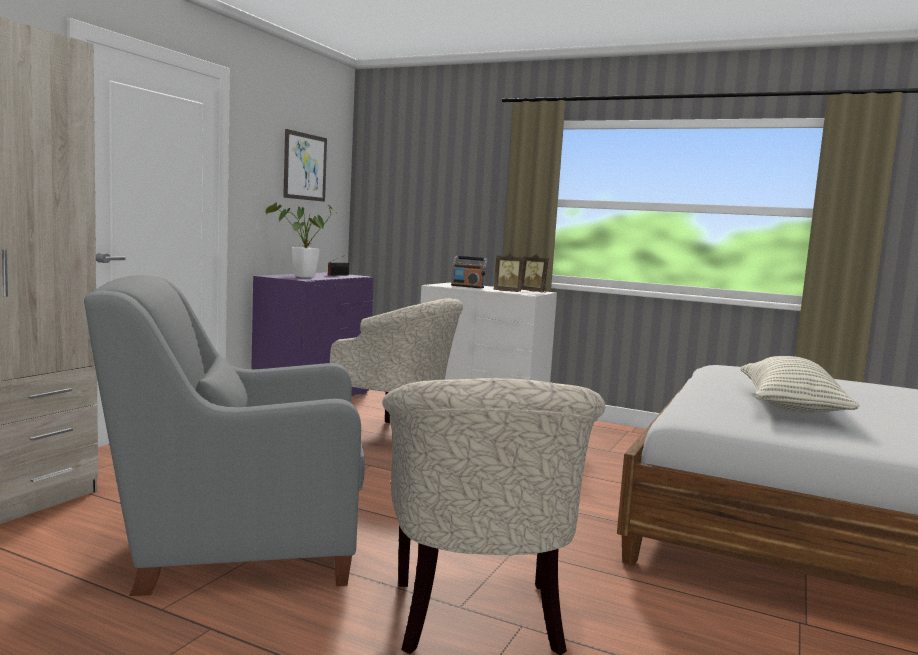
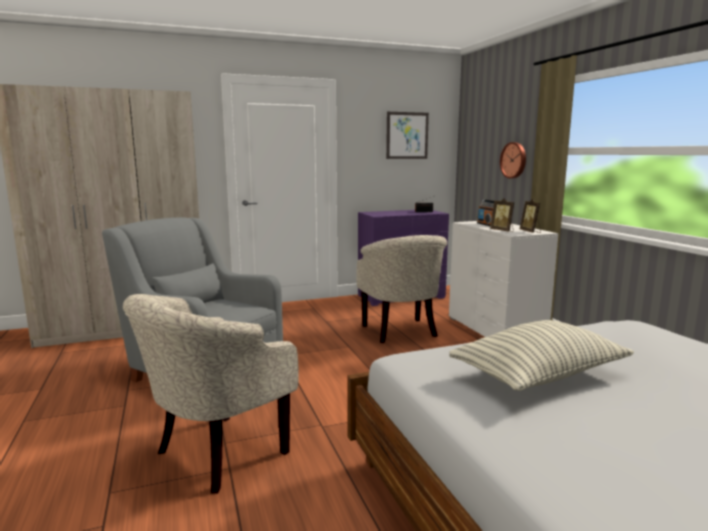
camera: 45 degrees right, 5 degrees up
potted plant [265,203,337,278] -> none
none -> wall clock [500,142,526,179]

